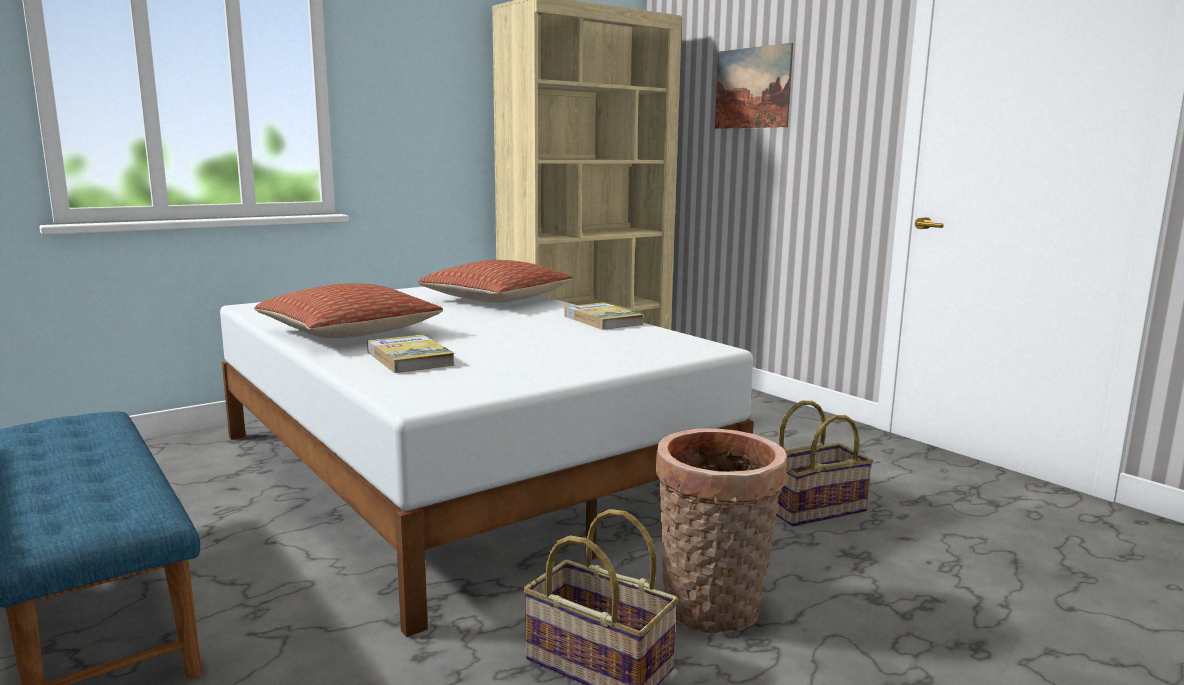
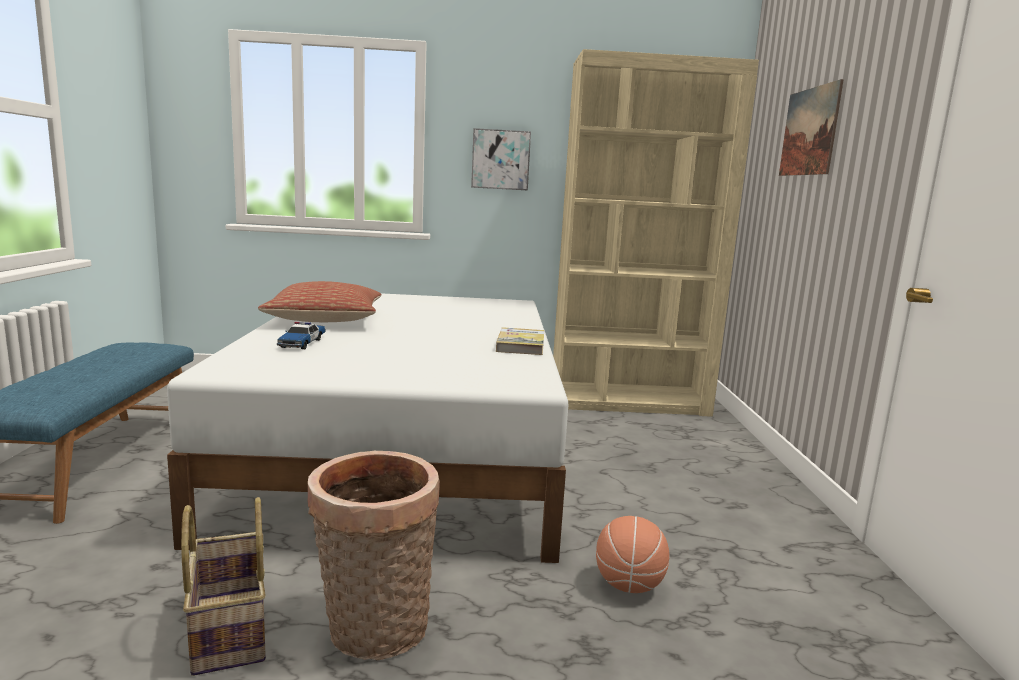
camera: 35 degrees right, 0 degrees up
book [367,335,454,373] -> toy car [277,322,326,349]
pillow [418,260,573,303] -> none
basket [776,401,873,527] -> basketball [596,516,670,593]
none -> picture [471,128,531,190]

